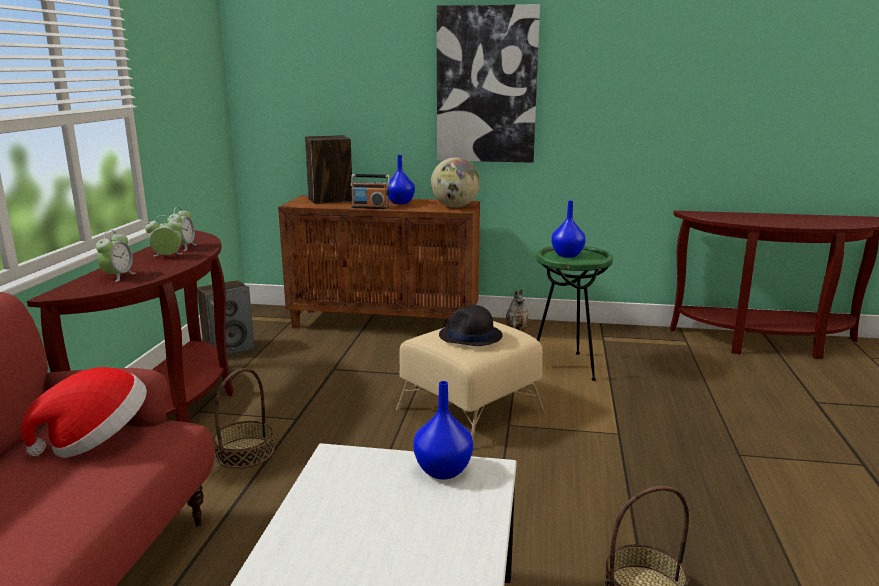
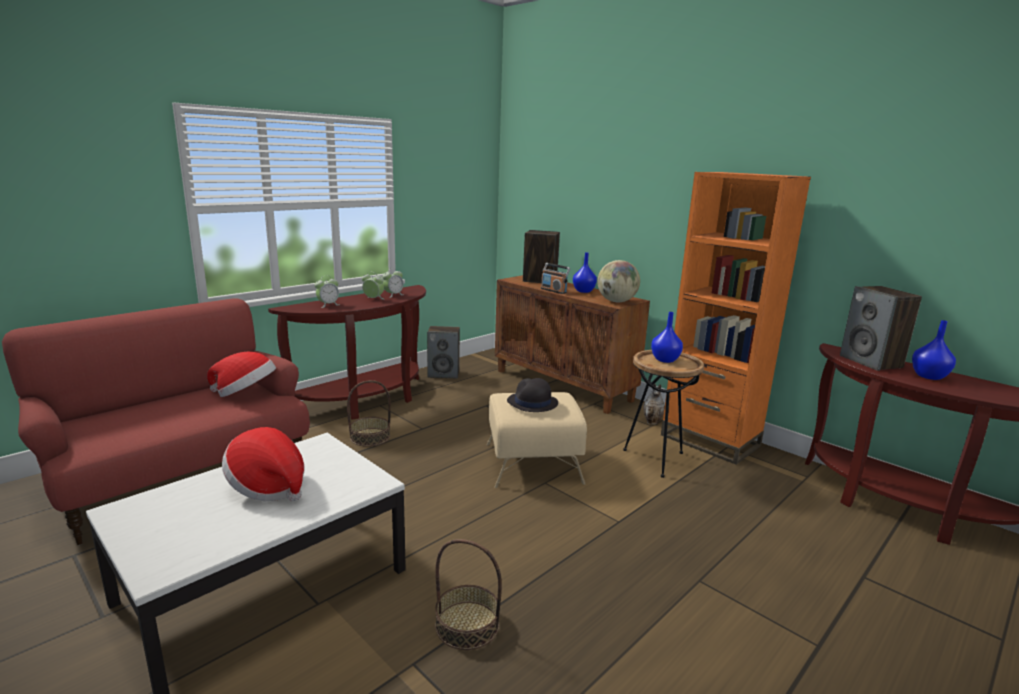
camera: 35 degrees right, 0 degrees up
blue vase [413,381,473,480] -> blue vase moved to [912,320,956,380]
picture [437,4,540,163] -> none
green side table [536,246,613,381] -> brown side table [623,350,704,478]
none -> hat [222,427,304,502]
none -> orange bookcase [661,172,811,465]
none -> speaker [840,286,922,371]

